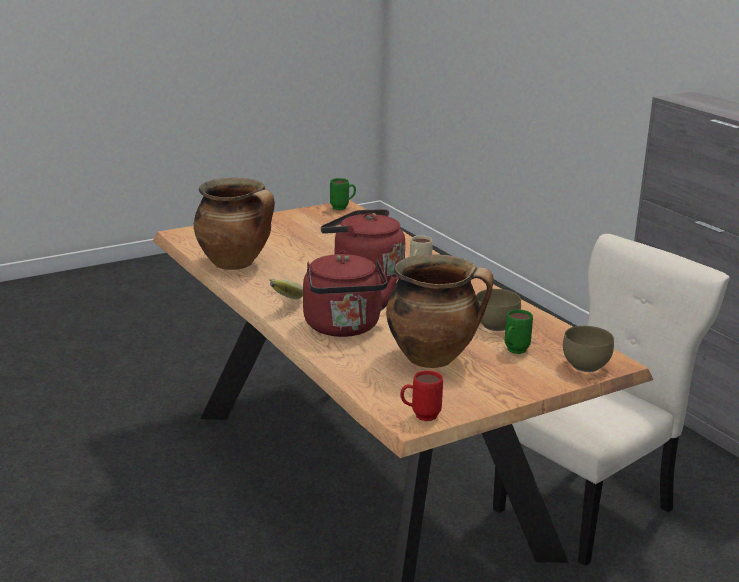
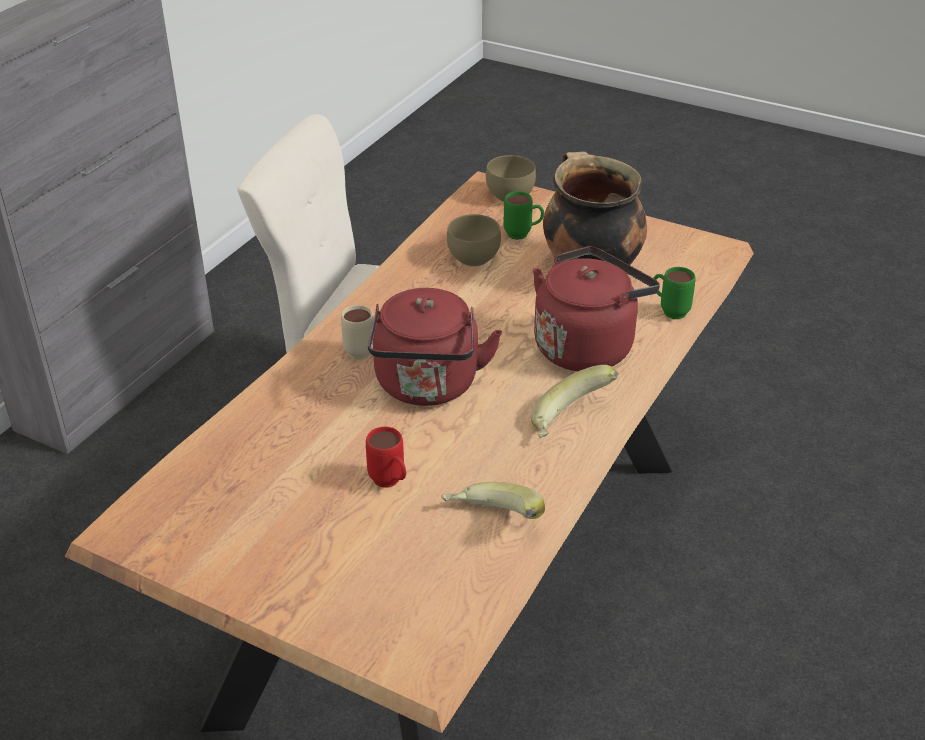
camera: 120 degrees left, 15 degrees up
cooking pot [194,178,275,270] -> banana [441,482,545,519]
green mug [330,178,356,210] -> green mug moved to [654,267,696,319]
red mug [400,370,443,421] -> red mug moved to [366,427,406,488]

